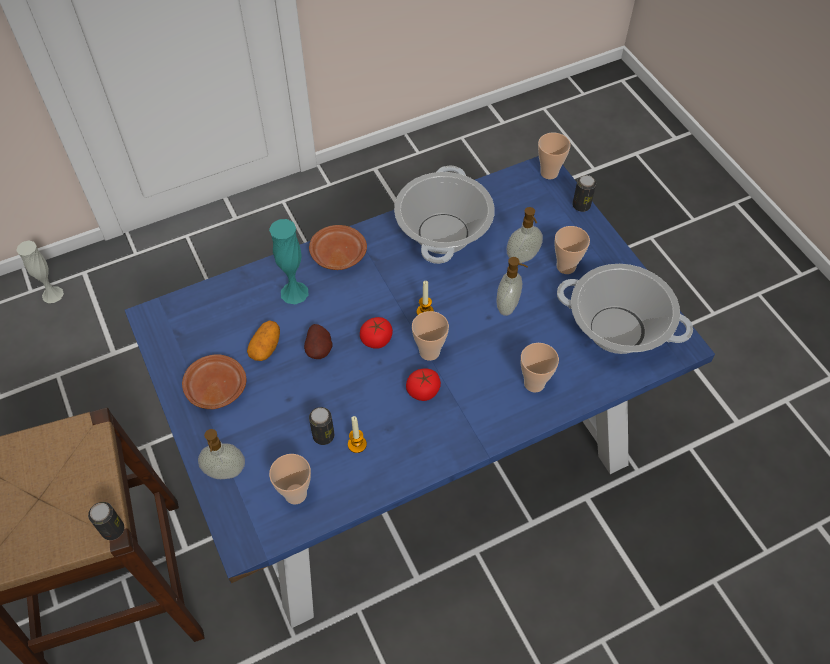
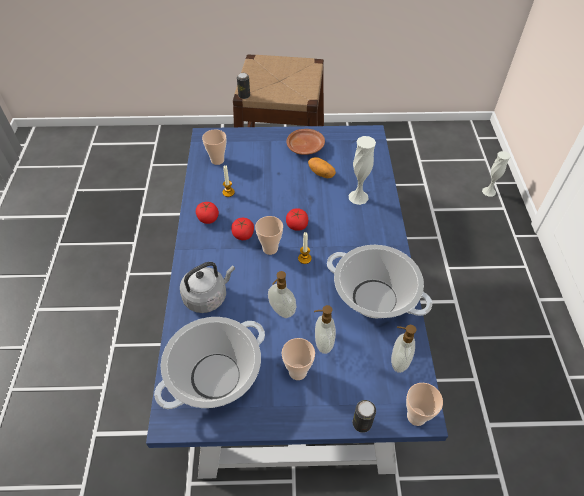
camera: 115 degrees right, 5 degrees down
soap dispenser [198,429,245,479] -> soap dispenser moved to [391,325,416,373]
turquoise vase [269,219,309,304] -> white vase [349,136,376,205]
potato [304,324,333,359] -> none
brown plate [309,225,367,270] -> none
can [309,407,334,445] -> none
cup [520,343,559,393] -> grey kettle [180,262,235,313]
none -> tomato [196,202,219,224]

